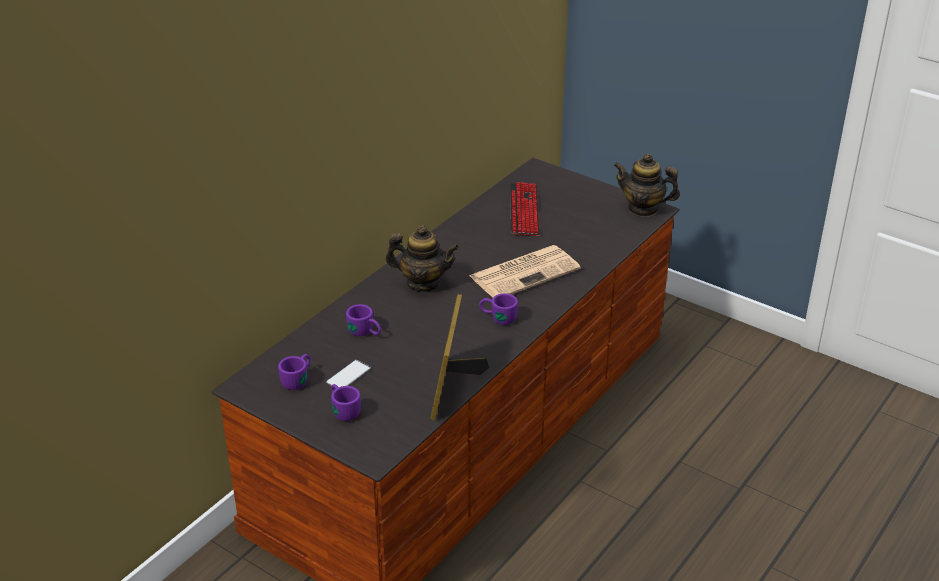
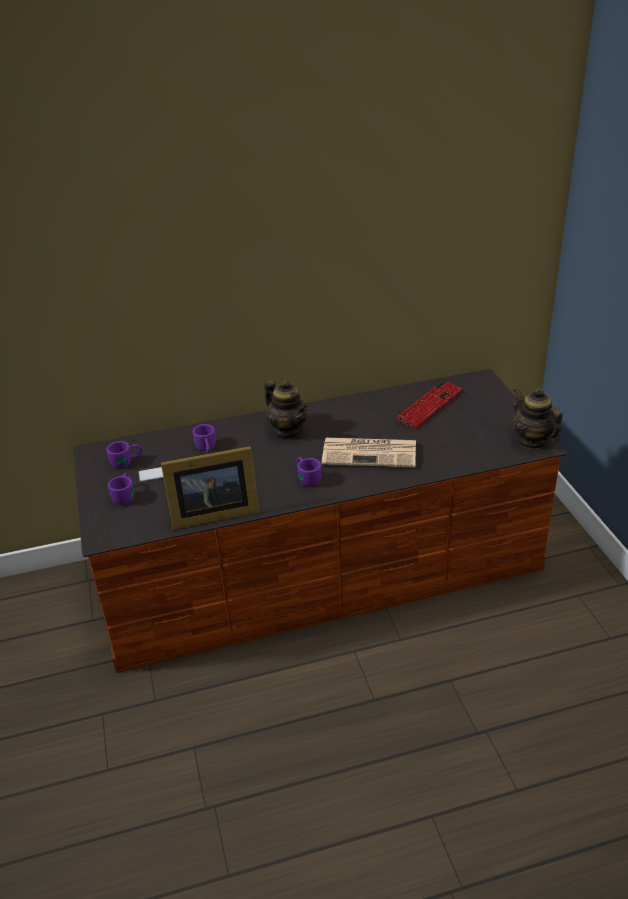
camera: 40 degrees right, 0 degrees up
picture frame [431,294,489,420] -> picture frame turned 150 degrees counterclockwise [161,446,259,530]

